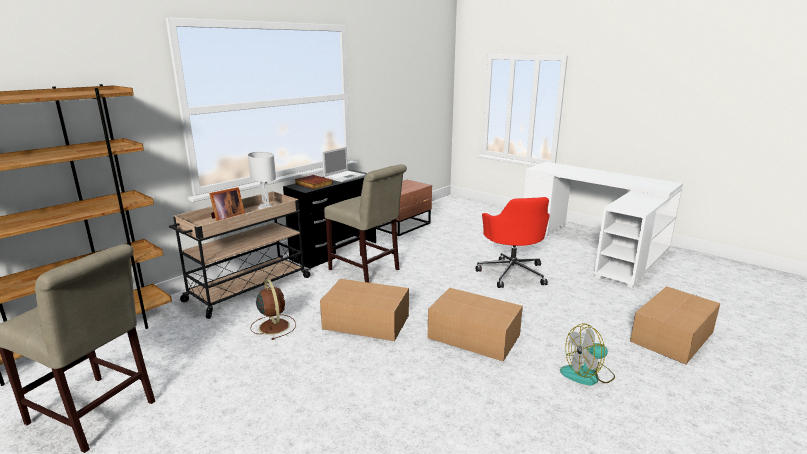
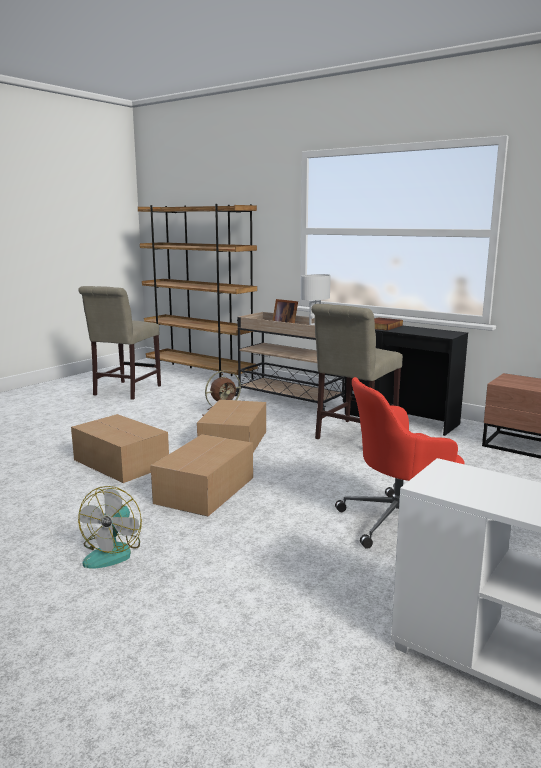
camera: 85 degrees right, 5 degrees down
laptop [322,147,365,182] -> none
fan [560,323,615,386] -> fan turned 150 degrees counterclockwise [78,486,142,569]
cardboard box [630,286,721,364] -> cardboard box moved to [71,414,169,483]

